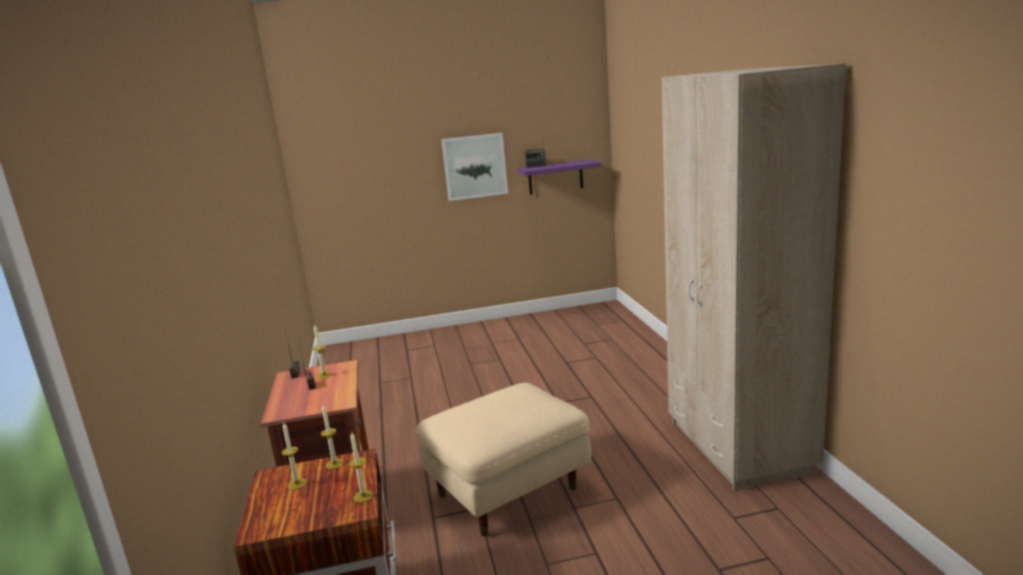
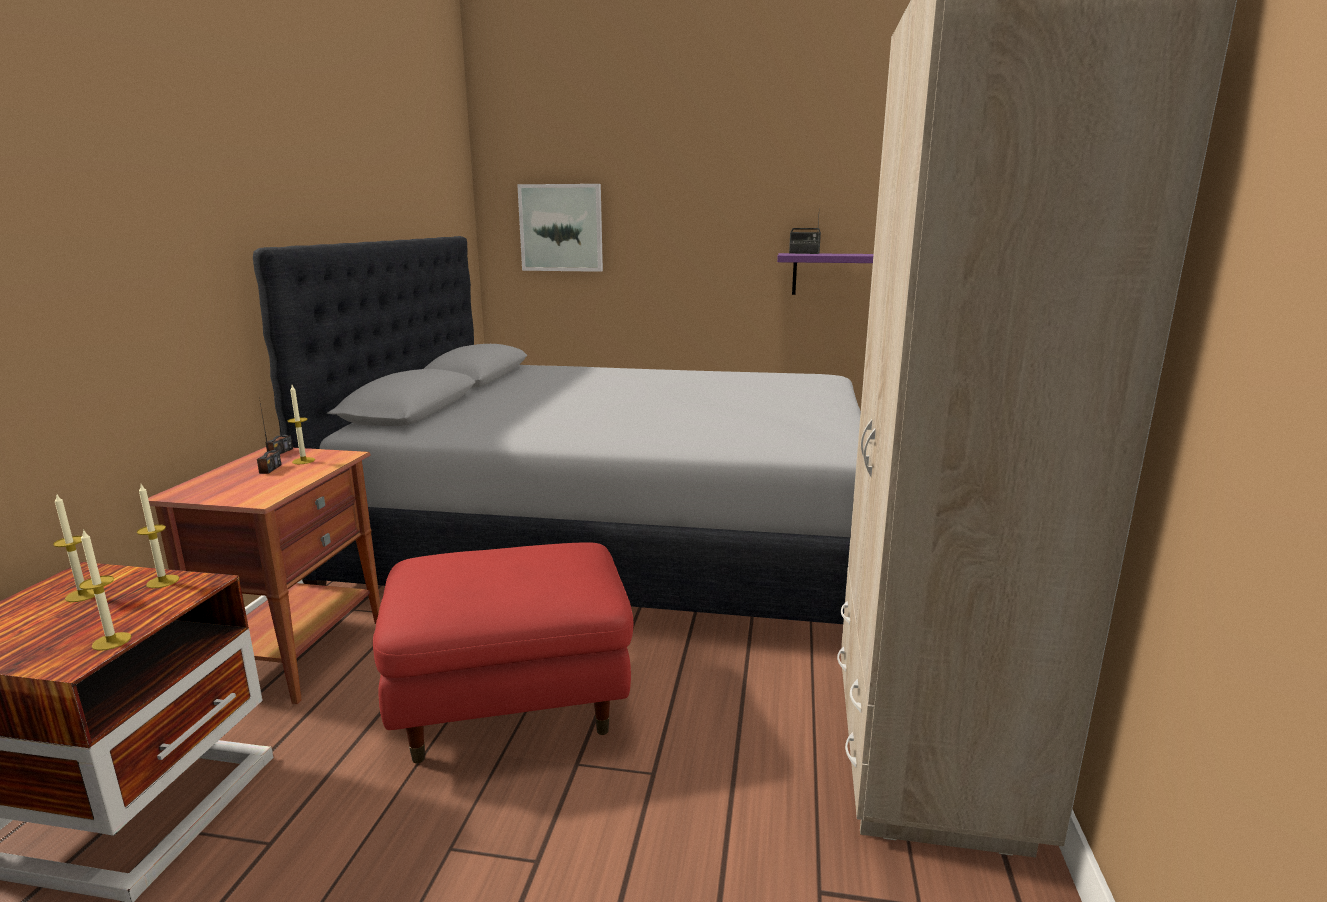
camera: 20 degrees right, 0 degrees up
beige ottoman [415,383,591,537] -> red ottoman [373,542,633,763]
picture [441,133,508,201] -> picture moved to [517,184,603,272]
none -> grey bed [253,236,861,624]

